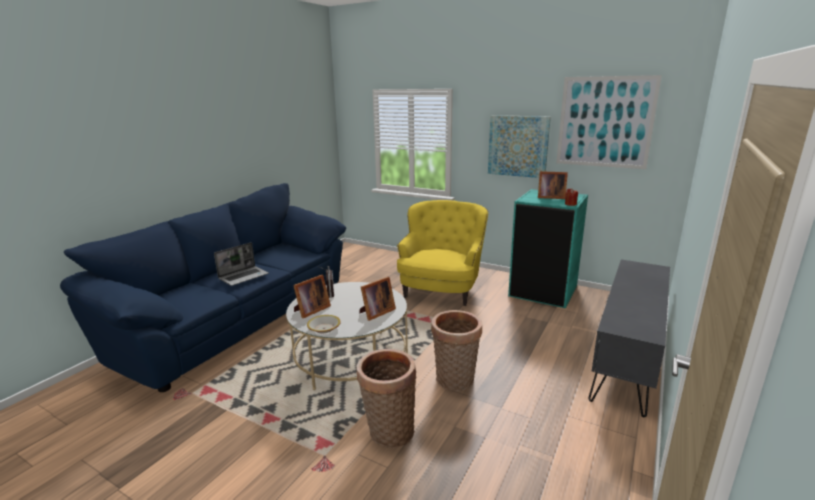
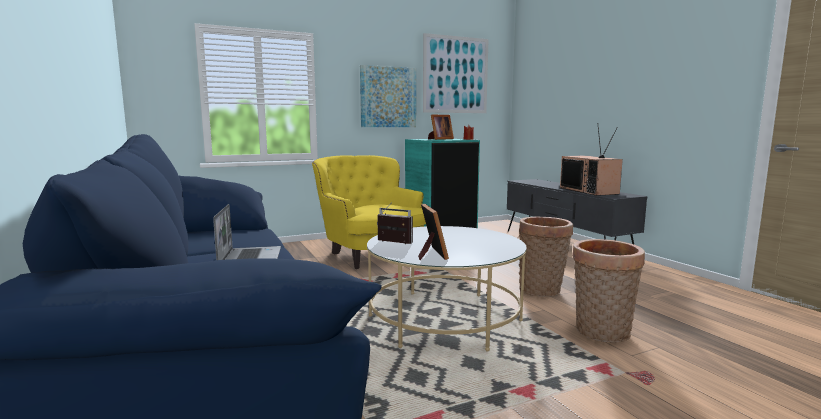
camera: 55 degrees left, 10 degrees down
bowl [307,315,341,333] -> none
picture frame [359,277,396,321] -> none
none -> television [560,123,623,196]

